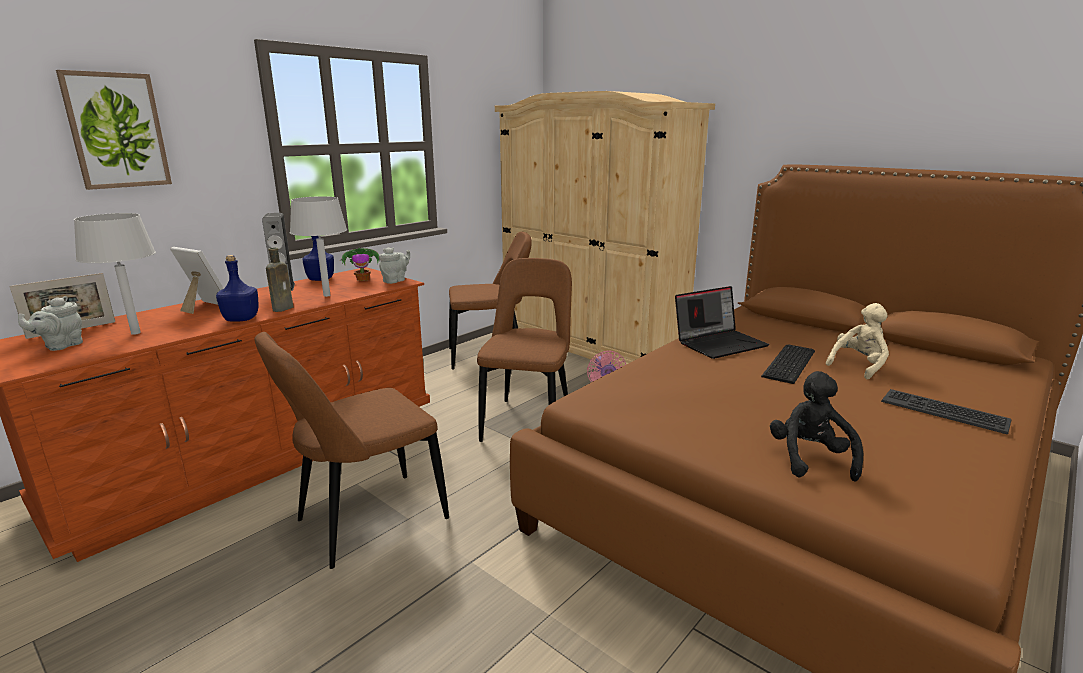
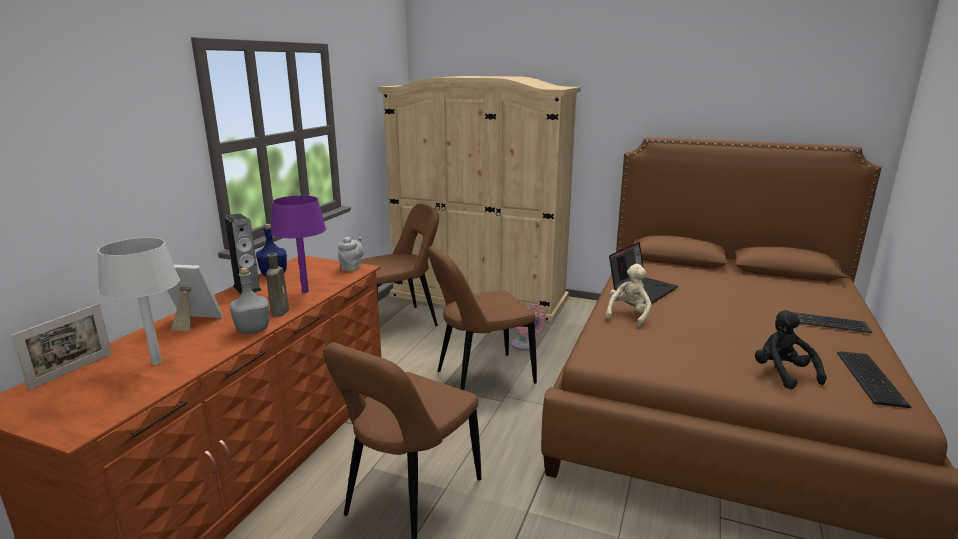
camera: 20 degrees left, 0 degrees up
grey teapot [18,296,83,351] -> none
picture [56,70,172,190] -> none
blue bottle [216,255,259,322] -> grey bottle [230,267,269,334]
grey table lamp [290,196,347,297] -> purple table lamp [270,195,326,293]
potted plant [340,248,380,281] -> none
brown chair [477,258,572,442] -> brown chair turned 105 degrees counterclockwise [428,245,537,390]
keyboard [761,344,815,384] -> keyboard moved to [837,351,912,408]
beige plush toy [826,303,889,379] -> beige plush toy moved to [605,264,652,327]

